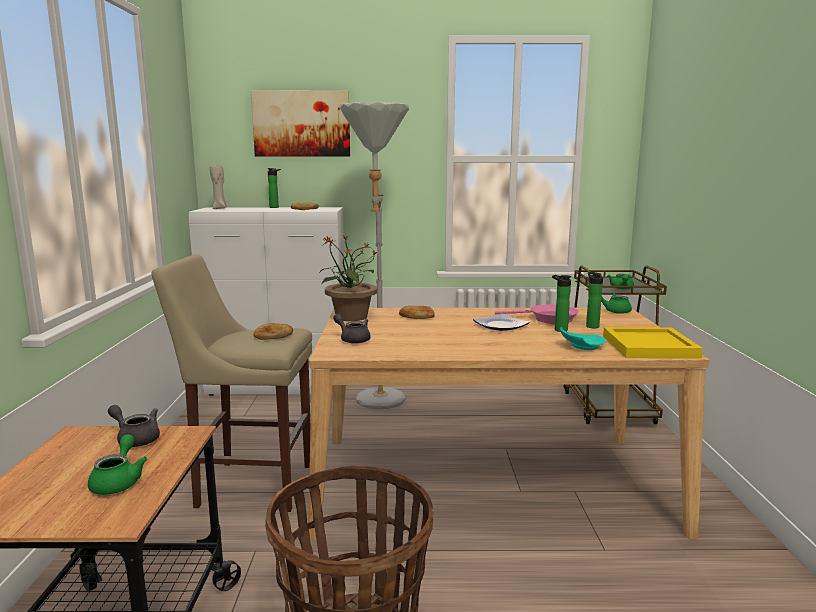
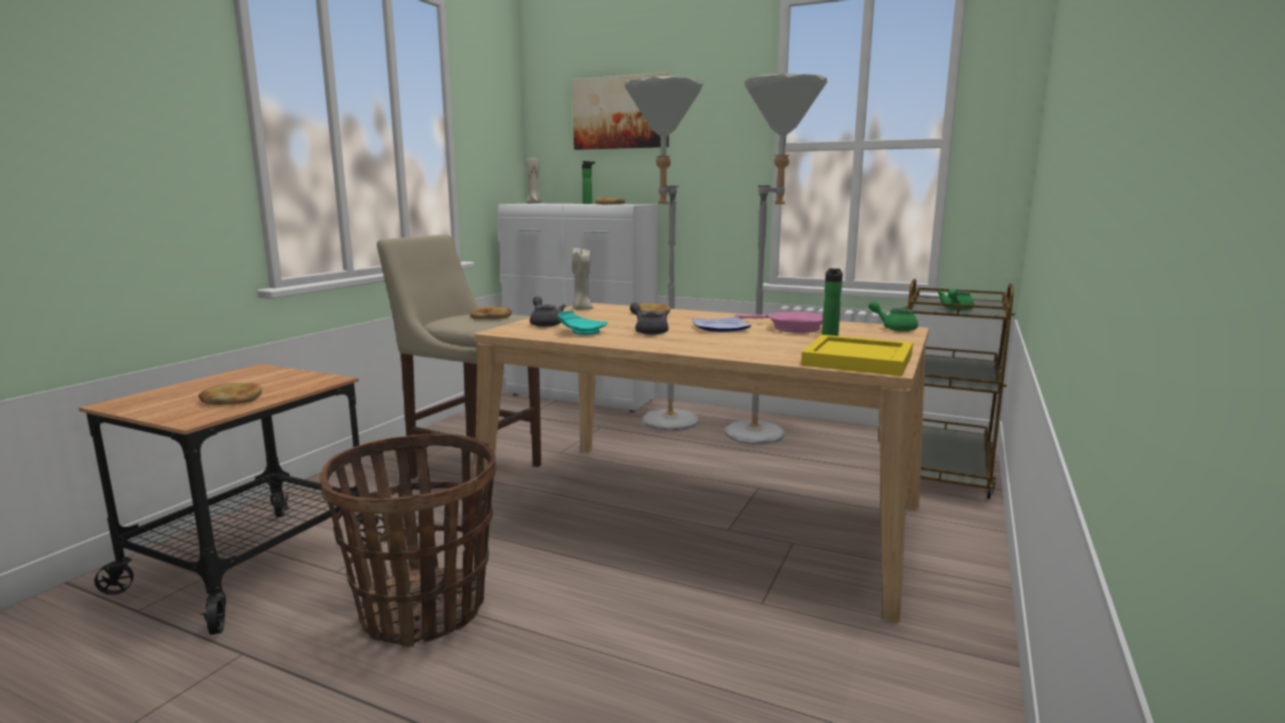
camera: 25 degrees right, 0 degrees up
green teapot [88,434,147,495] -> bread [198,383,262,405]
grey teapot [108,405,160,447] -> grey teapot moved to [630,303,669,335]
potted plant [320,235,377,321] -> beige candle [572,248,594,310]
bottle [552,275,571,332] -> none
turquoise plate [560,327,607,350] -> turquoise plate moved to [558,310,608,335]
none -> grey floor lamp [725,73,827,445]

